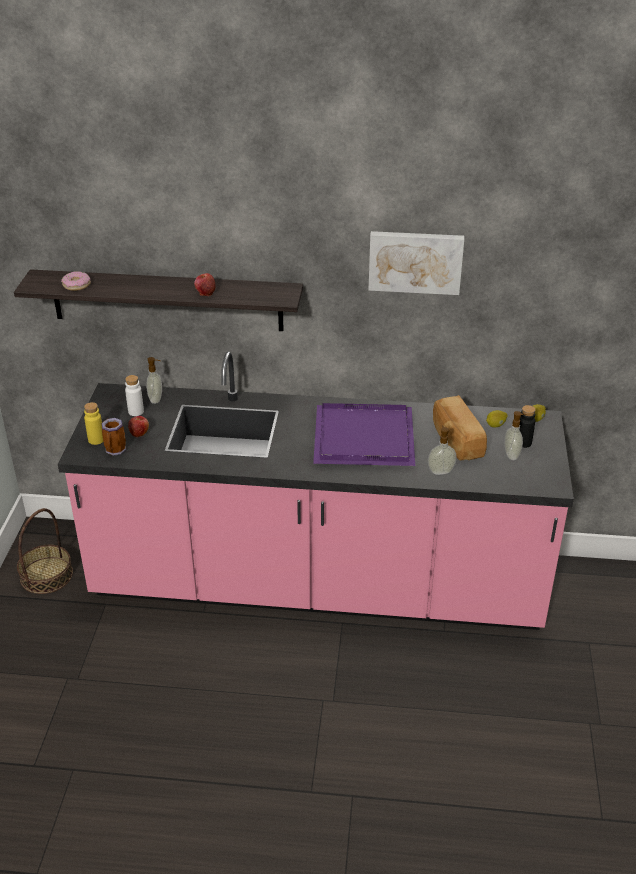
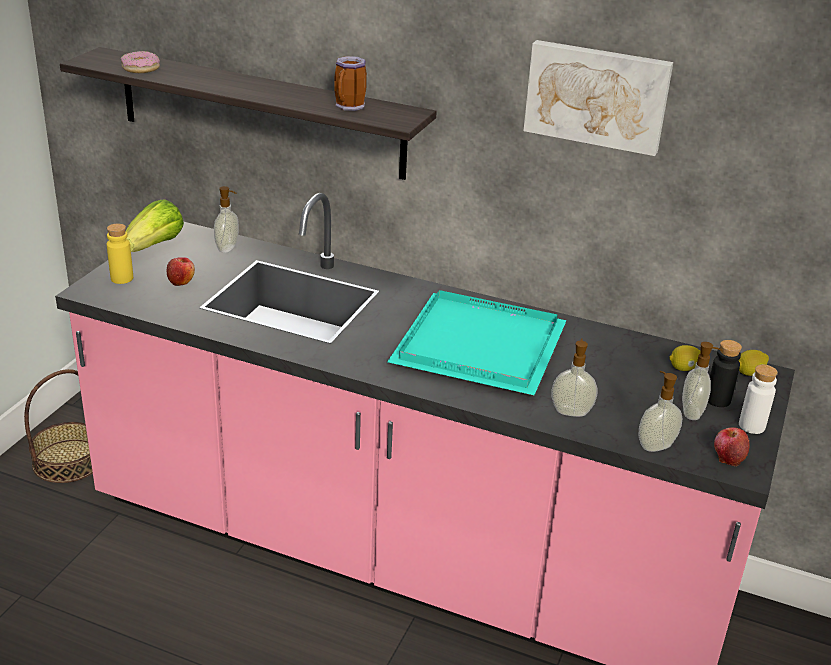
camera: 15 degrees right, 5 degrees down
mug [102,418,126,456] -> mug moved to [335,56,367,111]
white bottle [125,375,144,416] -> white bottle moved to [739,364,778,434]
apple [194,273,216,296] -> apple moved to [714,428,749,466]
purple tray [313,403,415,466] -> turquoise tray [387,290,567,395]
bread [433,395,487,460] -> none
none -> lettuce [126,199,184,252]
none -> soap dispenser [639,371,683,452]

